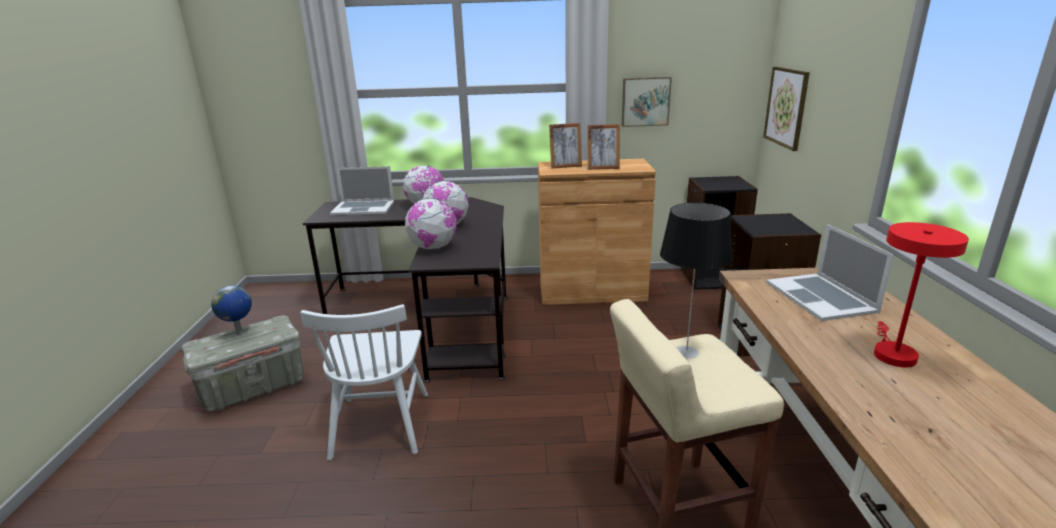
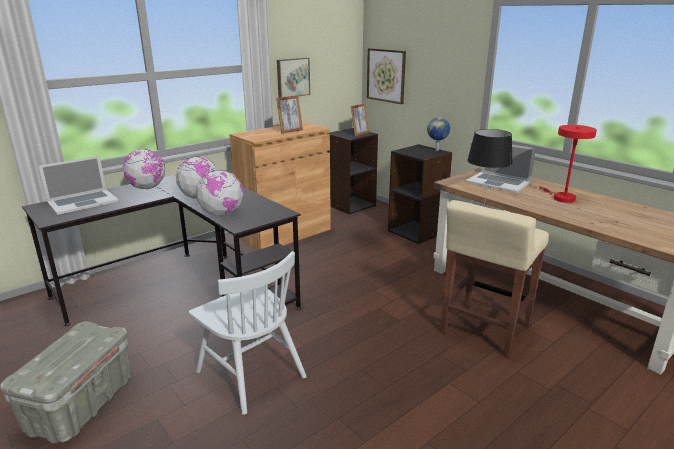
camera: 40 degrees left, 0 degrees up
globe [211,286,252,335] -> globe moved to [427,117,450,151]
picture frame [549,123,582,169] -> picture frame moved to [351,103,369,137]

